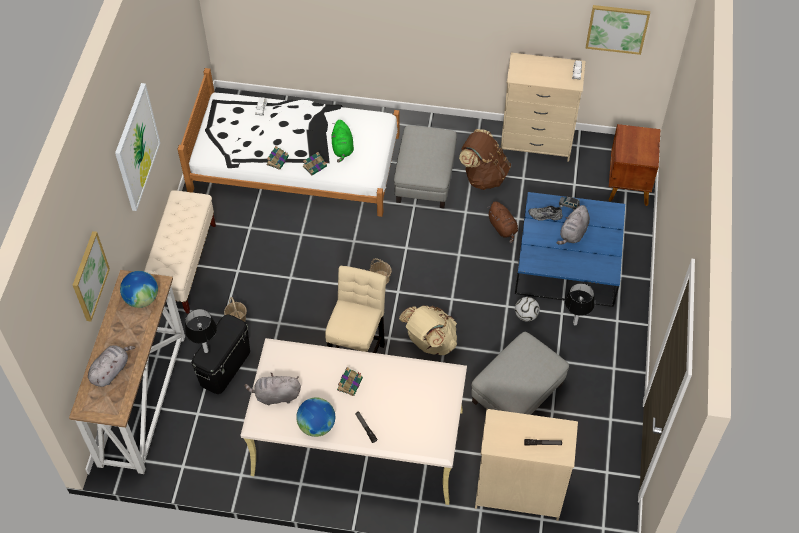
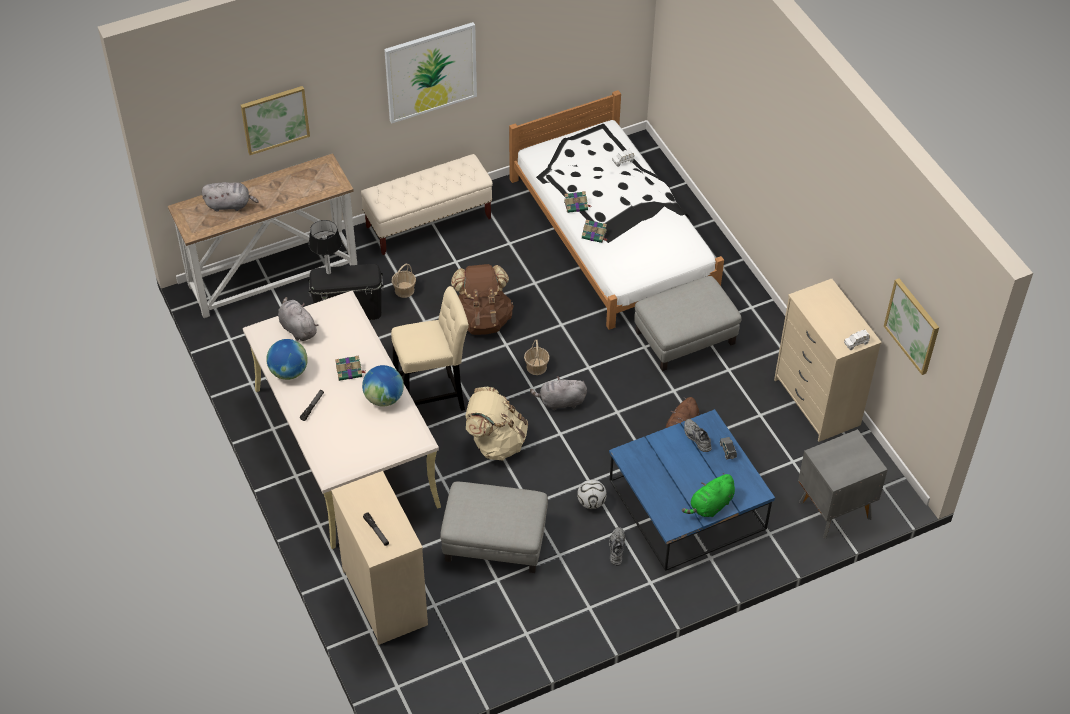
camera: 55 degrees right, 5 degrees down
globe [120,271,158,308] -> globe moved to [362,365,404,407]
green plush toy [332,120,354,163] -> green plush toy moved to [682,473,735,517]
brown backpack [459,129,511,190] -> brown backpack moved to [451,264,514,335]
grey plush toy [557,205,590,245] -> grey plush toy moved to [530,376,587,410]
table lamp [565,283,595,326] -> grey shoe [609,527,625,566]
brown nightstand [609,124,660,206] -> grey nightstand [798,429,888,539]

